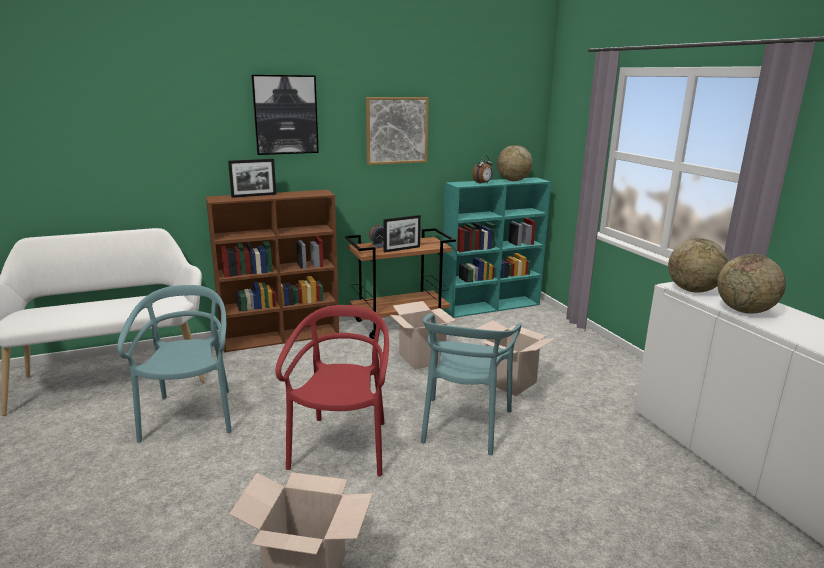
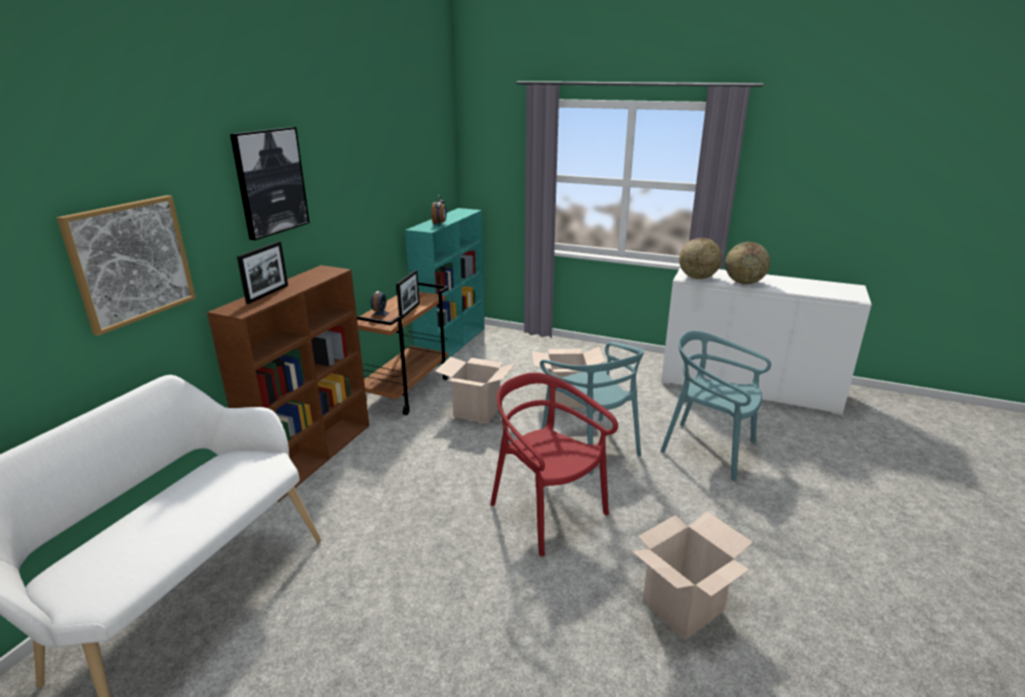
camera: 45 degrees left, 5 degrees up
turquoise chair [117,285,232,443] -> turquoise chair moved to [660,331,771,481]
picture [366,97,429,165] -> picture moved to [57,195,196,336]
globe [497,145,533,181] -> none

